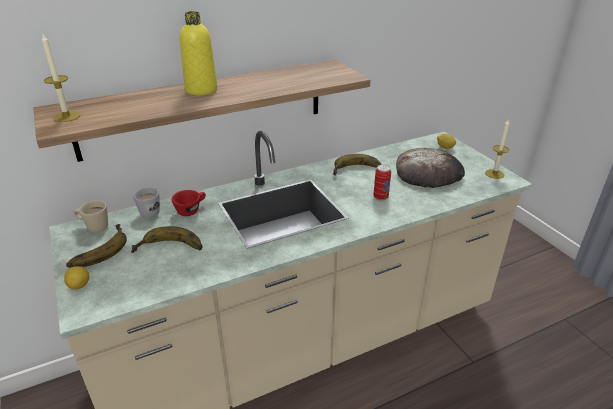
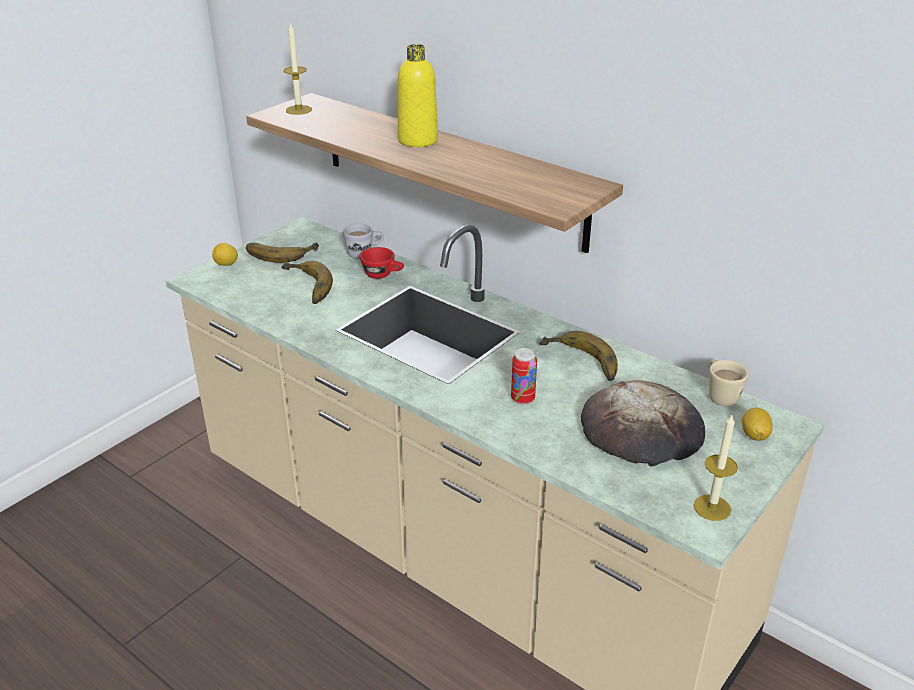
camera: 65 degrees right, 0 degrees up
beige mug [73,201,108,232] -> beige mug moved to [709,360,748,406]

